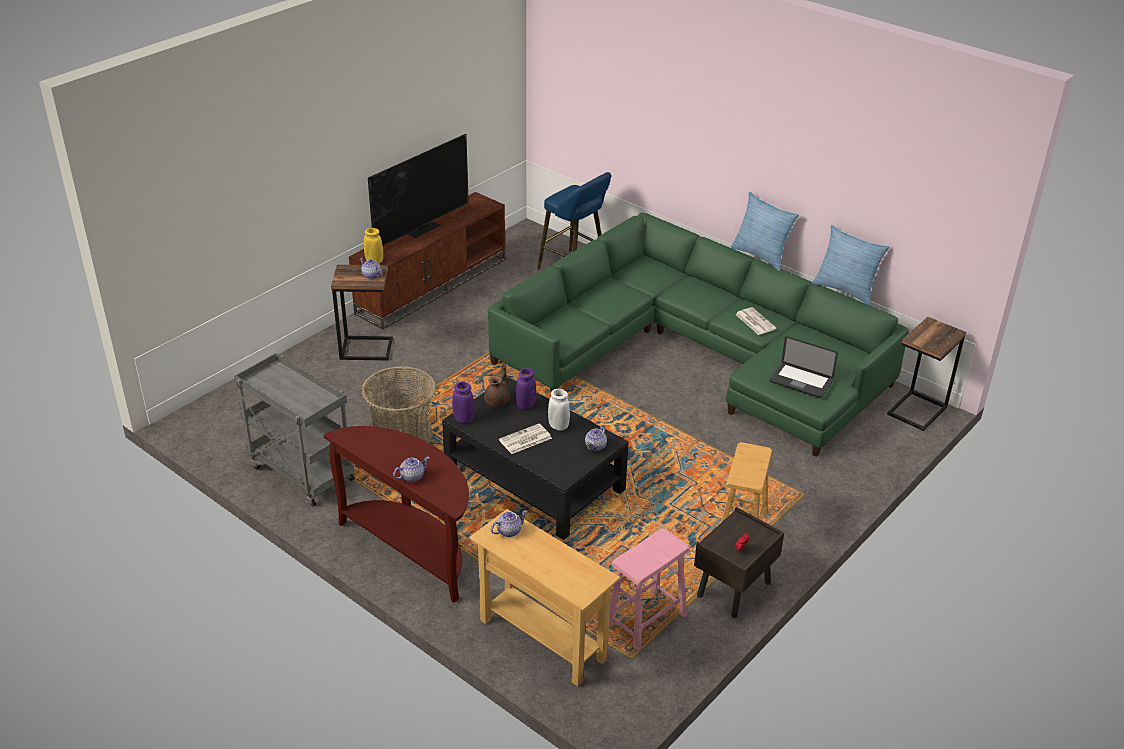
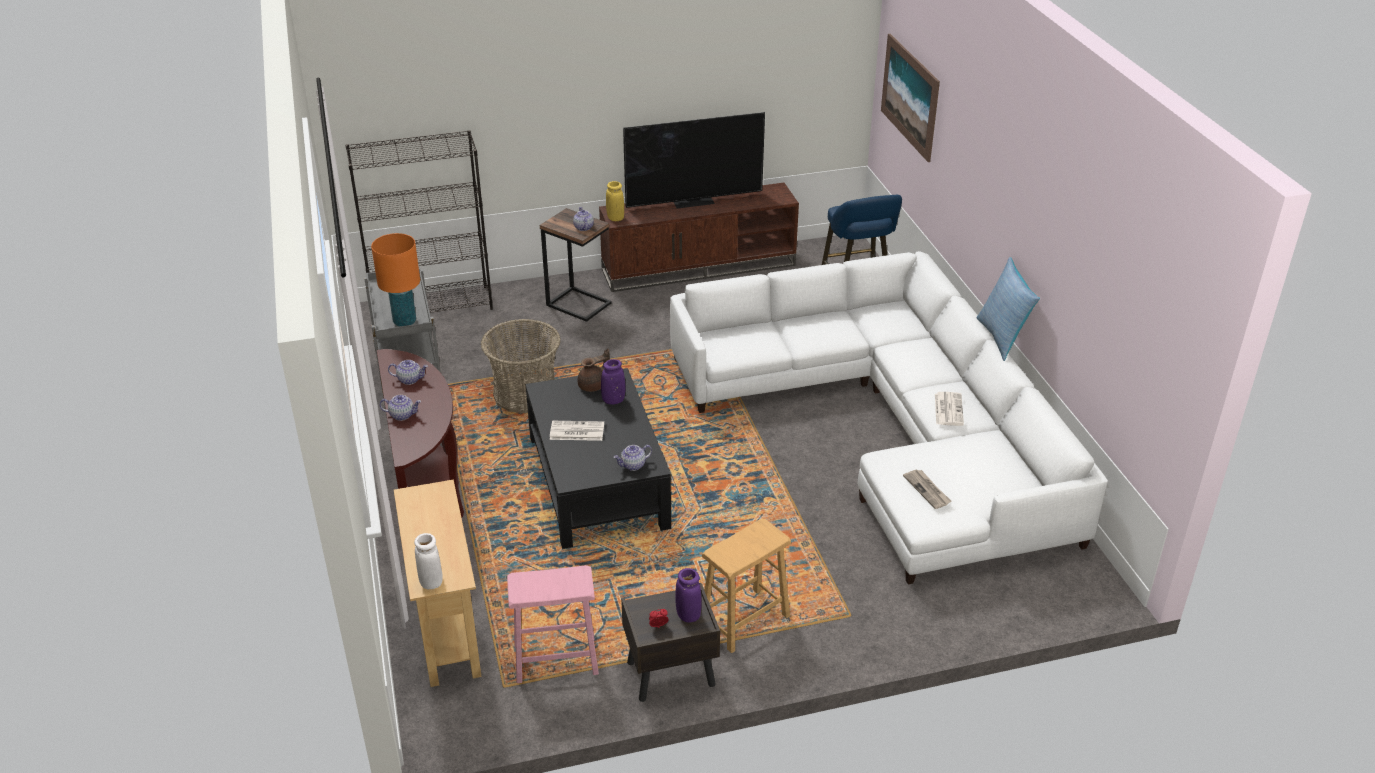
camera: 35 degrees right, 0 degrees up
purple vase [452,382,474,423] -> purple vase moved to [675,568,701,623]
green sofa [488,213,909,457] -> white sofa [670,251,1108,585]
teapot [491,510,528,537] -> teapot moved to [388,360,428,385]
white vase [548,389,570,430] -> white vase moved to [414,533,443,589]
laptop [769,336,838,398] -> newspaper [903,470,951,509]
pillow [812,225,890,306] -> none
side table [887,317,967,431] -> none
none -> black bookcase [345,130,493,313]
none -> orange table lamp [371,233,420,327]
none -> picture [881,34,940,162]

